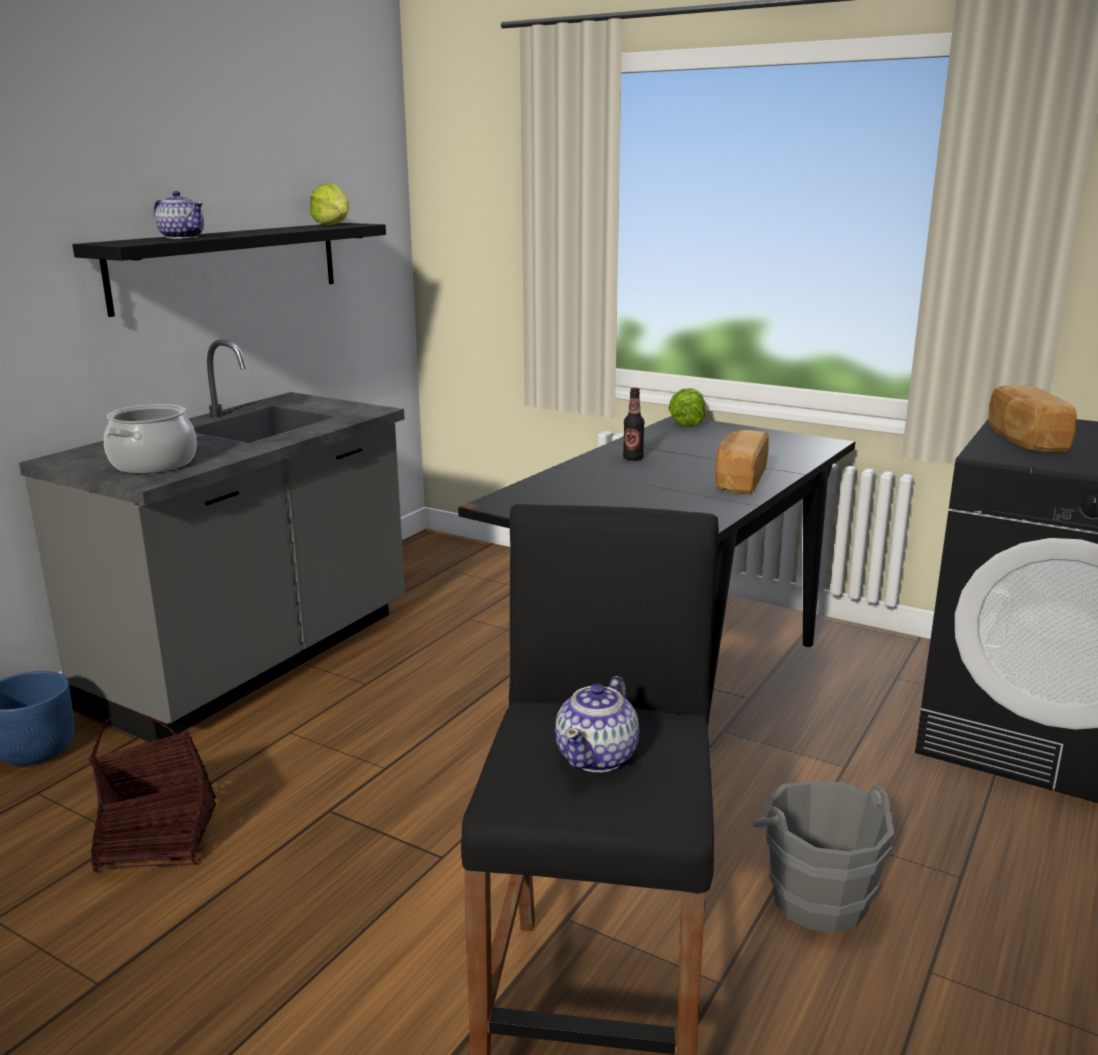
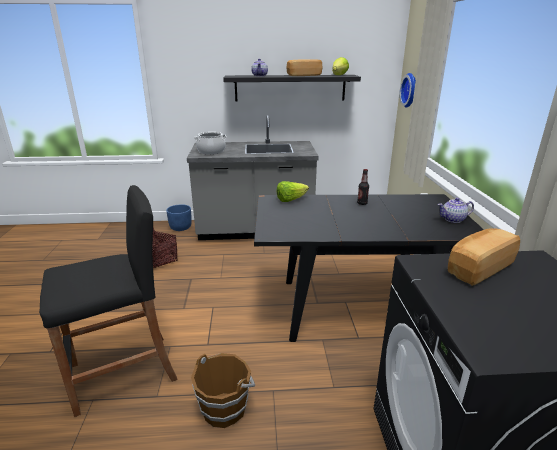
camera: 55 degrees right, 5 degrees up
teapot [555,676,639,772] -> teapot moved to [438,198,474,223]
lettuce [668,388,705,426] -> lettuce moved to [277,181,309,202]
bread [715,430,769,495] -> bread moved to [286,59,322,76]
grey bucket [752,782,895,933] -> brown bucket [191,353,255,428]
none -> wall clock [400,73,416,107]

